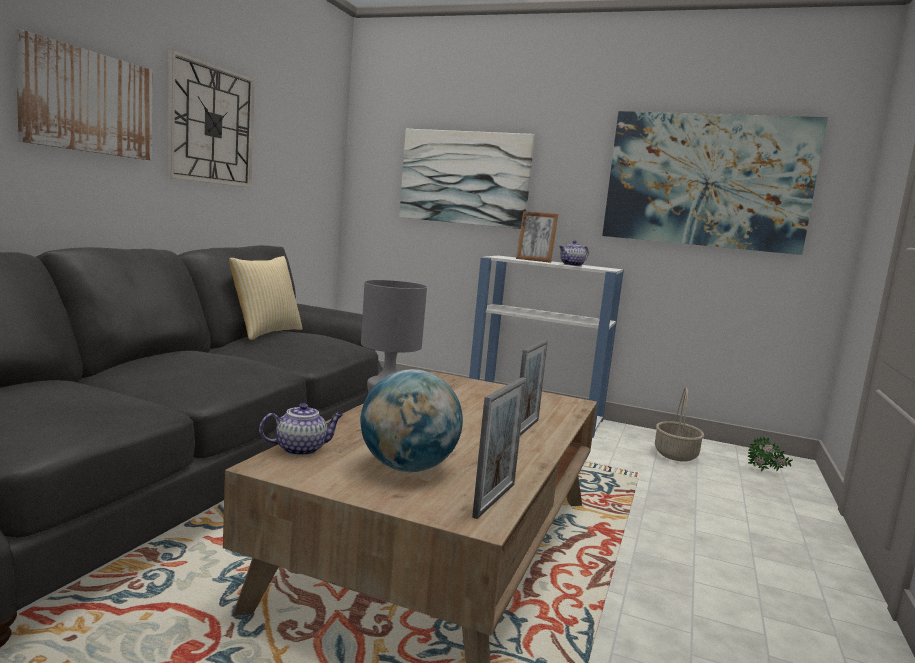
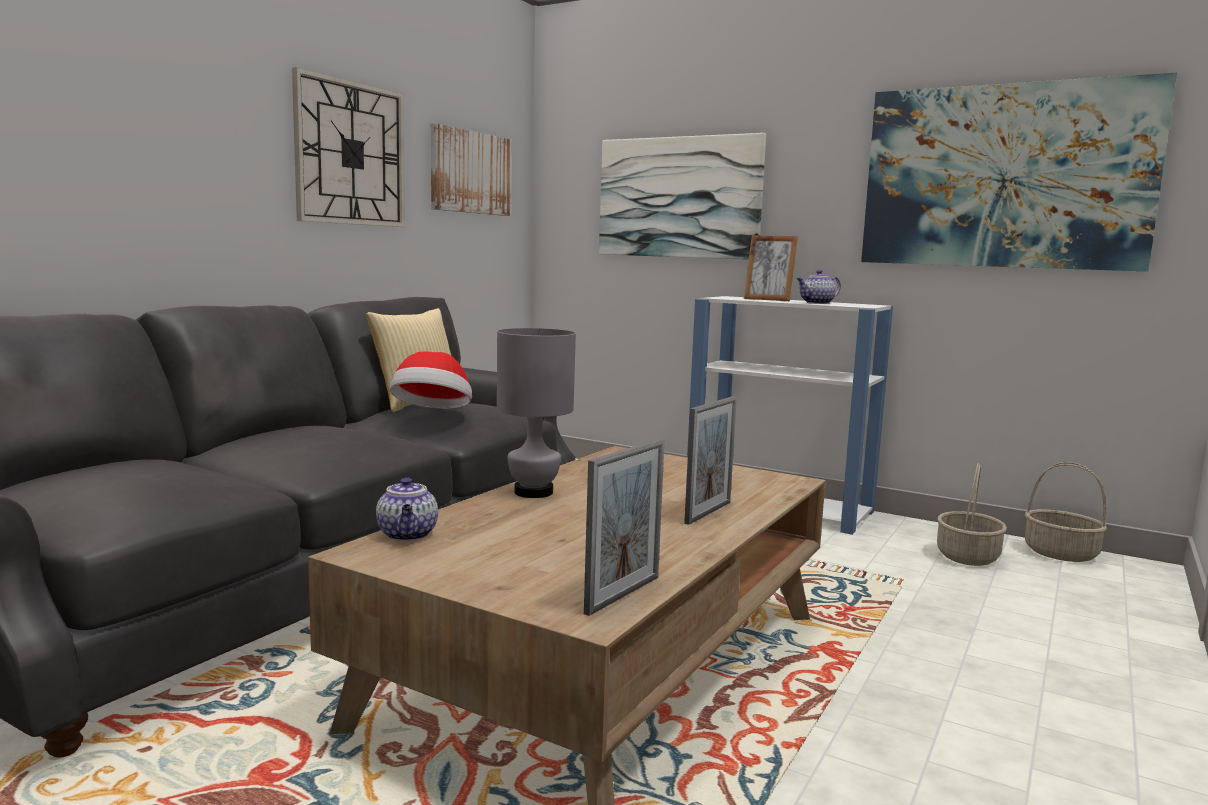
camera: 10 degrees right, 0 degrees up
picture [15,30,153,160] -> picture moved to [431,123,512,216]
teapot [259,403,343,456] -> teapot turned 90 degrees clockwise [376,478,438,541]
globe [360,369,463,472] -> none
potted plant [748,436,793,471] -> none
none -> hat [390,351,472,409]
none -> basket [1025,462,1107,562]

